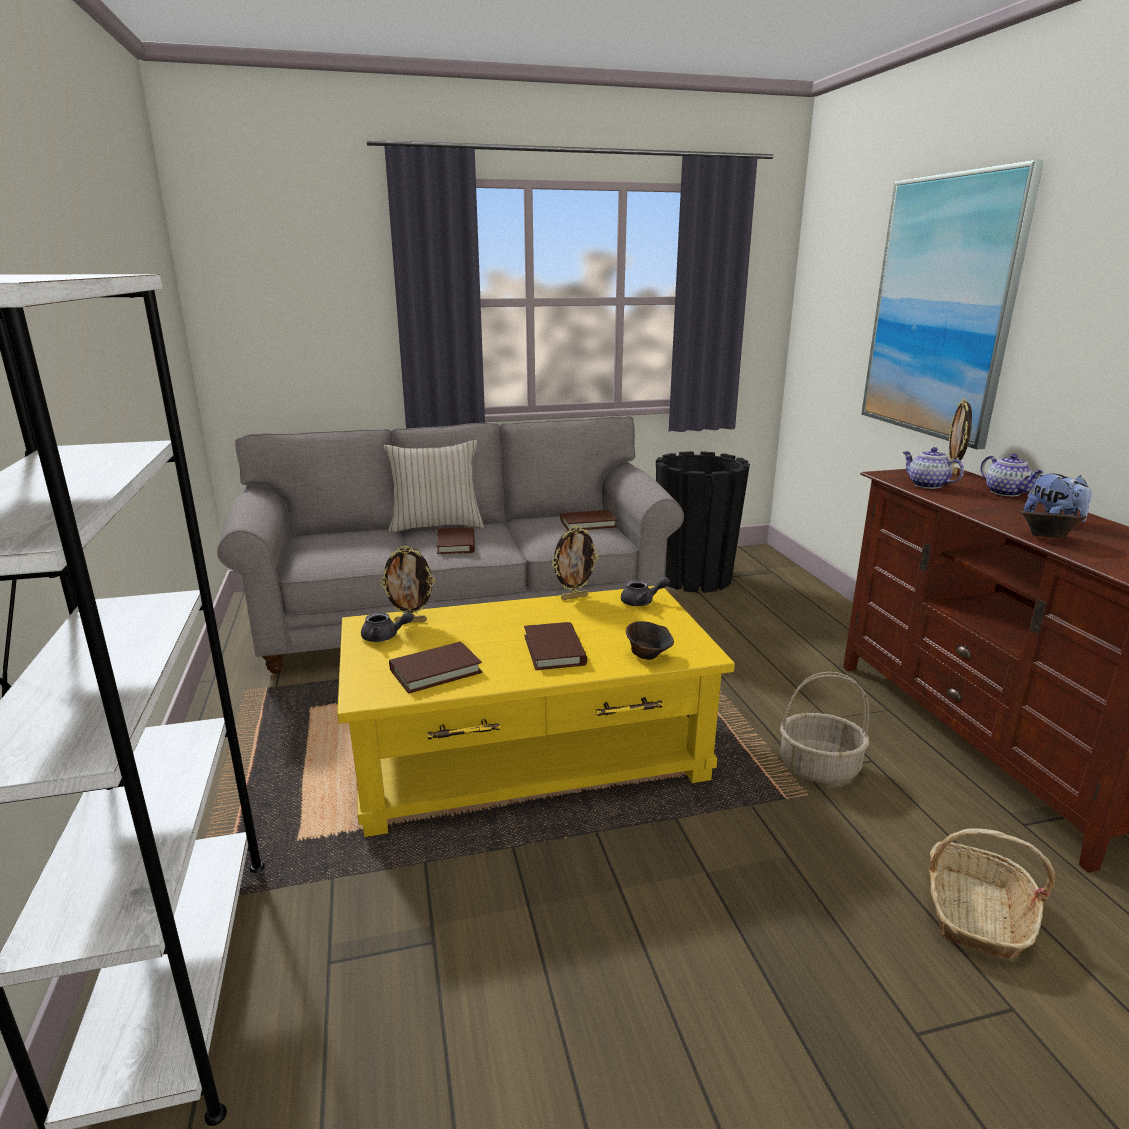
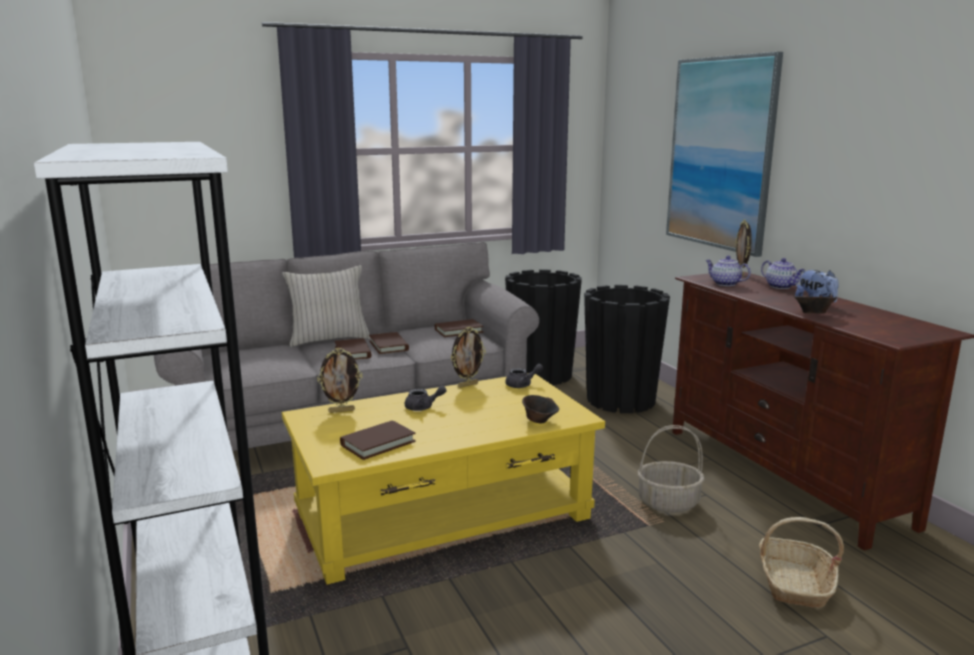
camera: 10 degrees left, 5 degrees down
grey teapot [361,611,414,642] -> grey teapot moved to [405,386,447,411]
brown book [524,622,587,670] -> brown book moved to [369,332,409,354]
none -> black planter [584,285,670,413]

